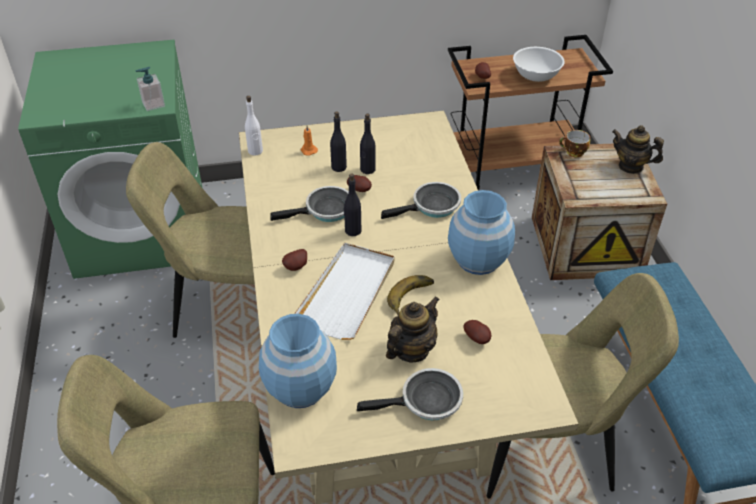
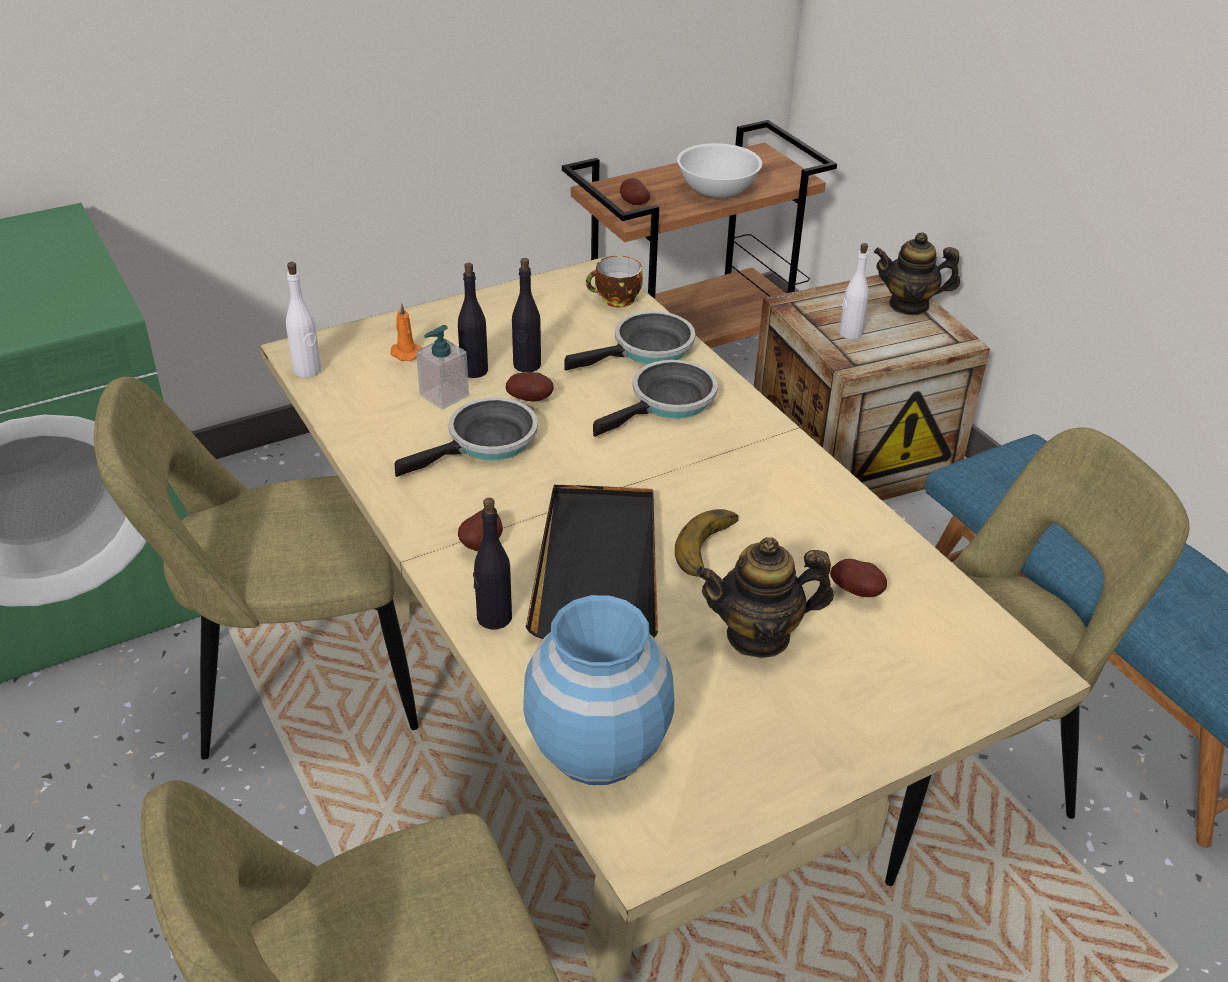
camera: 20 degrees left, 5 degrees down
soap dispenser [136,67,165,111] -> soap dispenser moved to [416,325,469,410]
white tray [294,243,394,340] -> black tray [526,485,658,639]
black bottle [344,173,361,236] -> black bottle moved to [473,498,512,629]
frying pan [357,368,463,421] -> frying pan moved to [564,311,695,371]
teapot [386,296,440,363] -> teapot turned 120 degrees counterclockwise [696,537,834,658]
blue vase [448,190,515,275] -> none
cup [559,130,591,157] -> cup moved to [586,256,643,307]
none -> white bottle [839,243,869,339]

